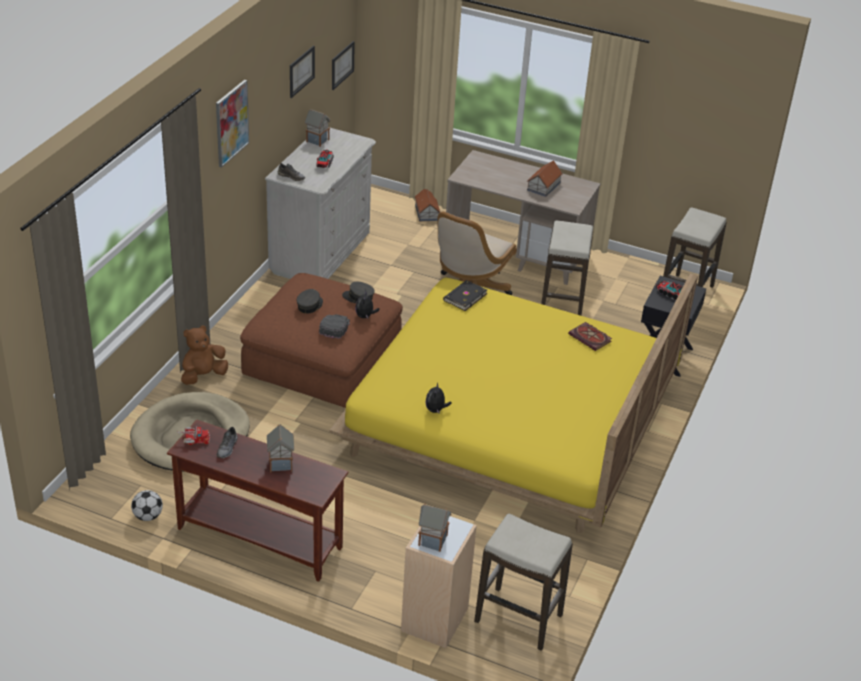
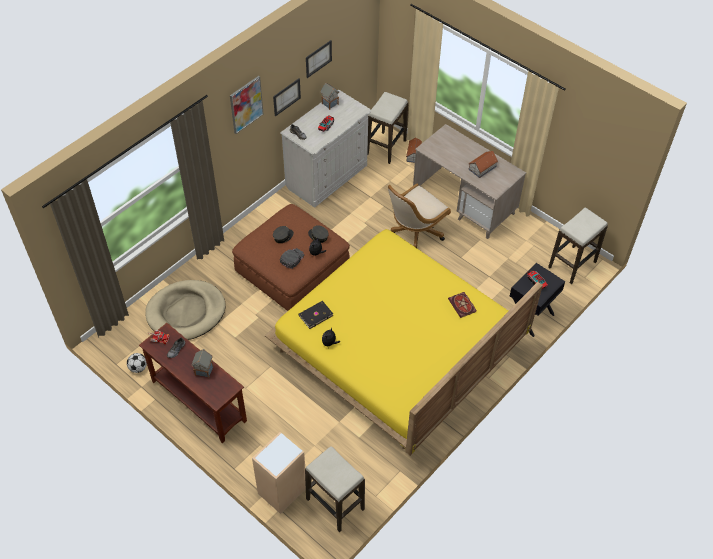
camera: 20 degrees right, 15 degrees up
brown plush toy [181,325,228,385] -> none
picture [332,41,355,90] -> picture moved to [273,78,301,116]
toy house [418,503,452,552] -> none
black book [443,280,487,311] -> black book moved to [298,301,333,329]
stool [541,221,593,316] -> stool moved to [367,92,408,164]

